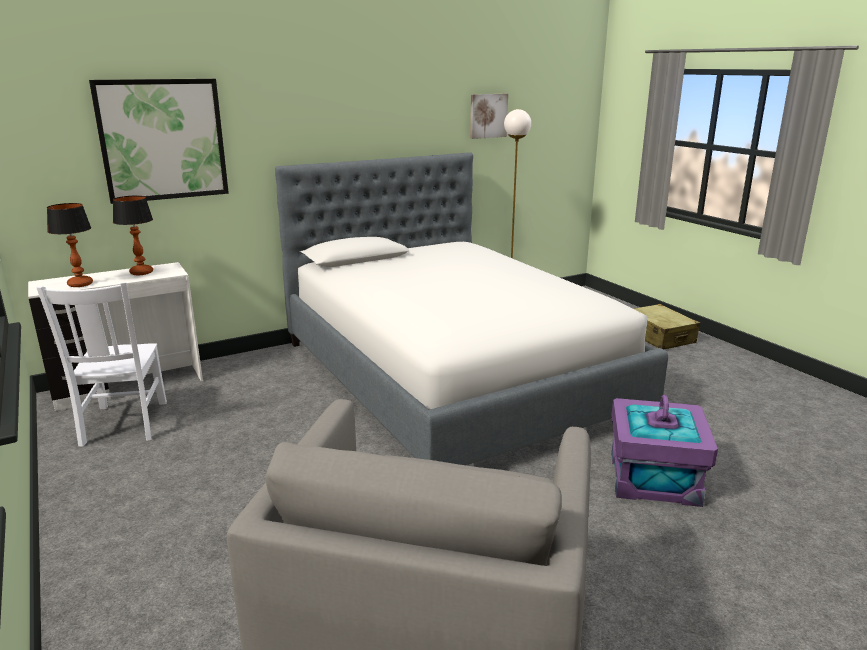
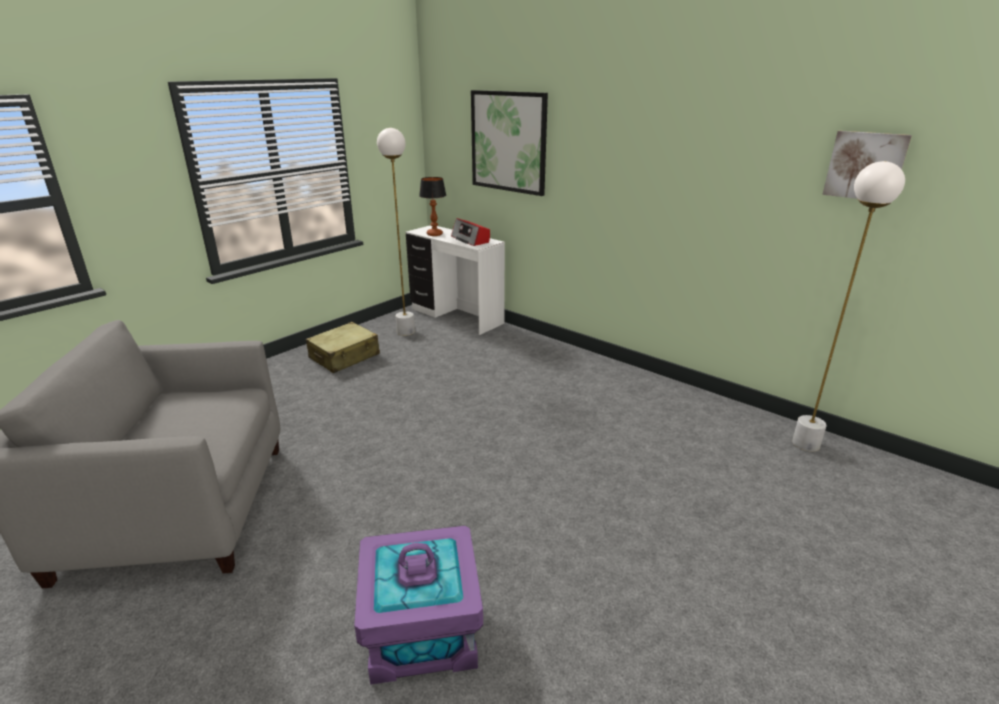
camera: 70 degrees right, 5 degrees up
white chair [36,282,167,447] -> white floor lamp [377,128,415,336]
table lamp [113,196,153,275] -> radio [451,218,490,246]
bed [275,152,668,465] -> none
beige suitcase [634,304,700,349] -> beige suitcase moved to [306,322,380,373]

